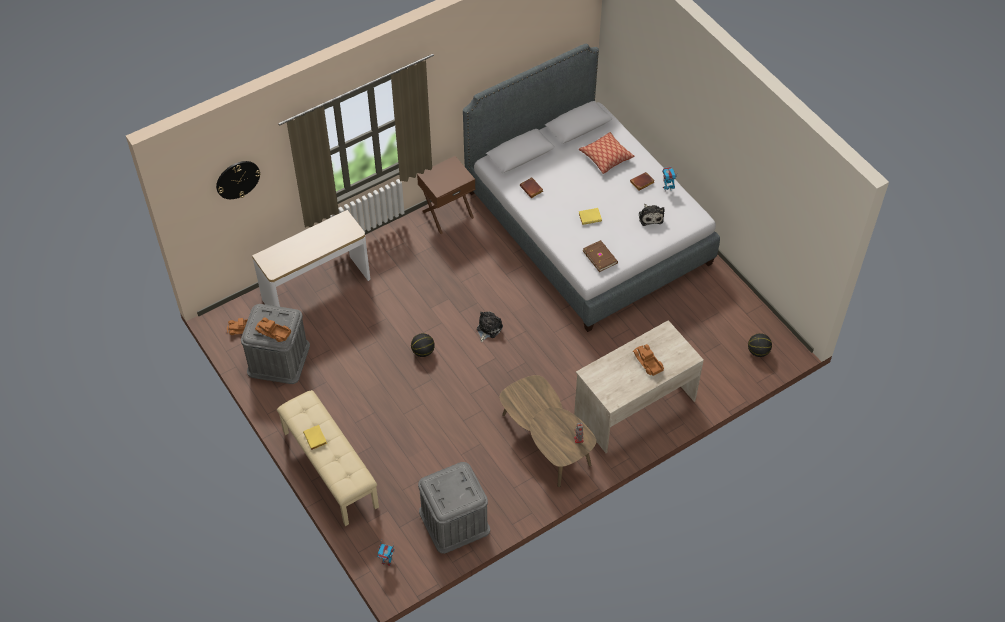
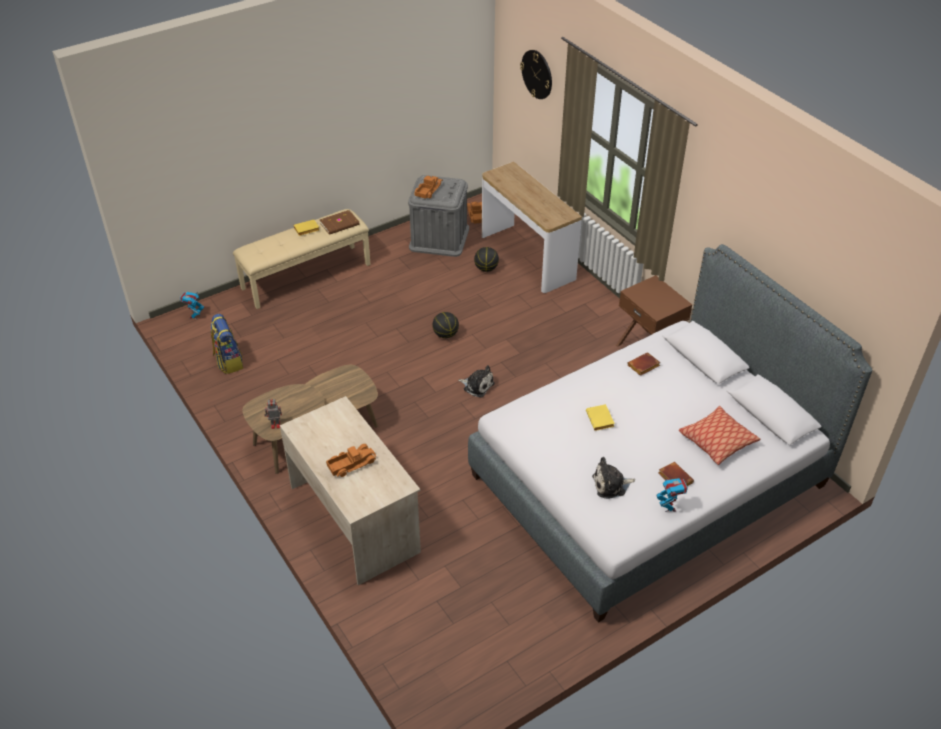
camera: 90 degrees right, 10 degrees down
grey storage box [418,462,490,554] -> backpack [211,314,243,374]
brown book [583,240,618,272] -> brown book moved to [320,210,360,235]
basketball [748,333,772,357] -> basketball moved to [474,247,499,272]

